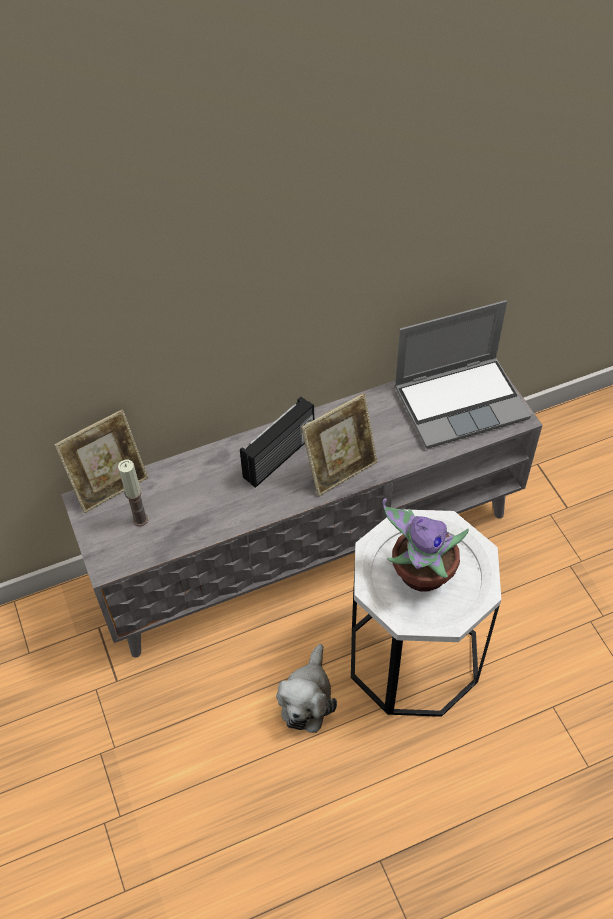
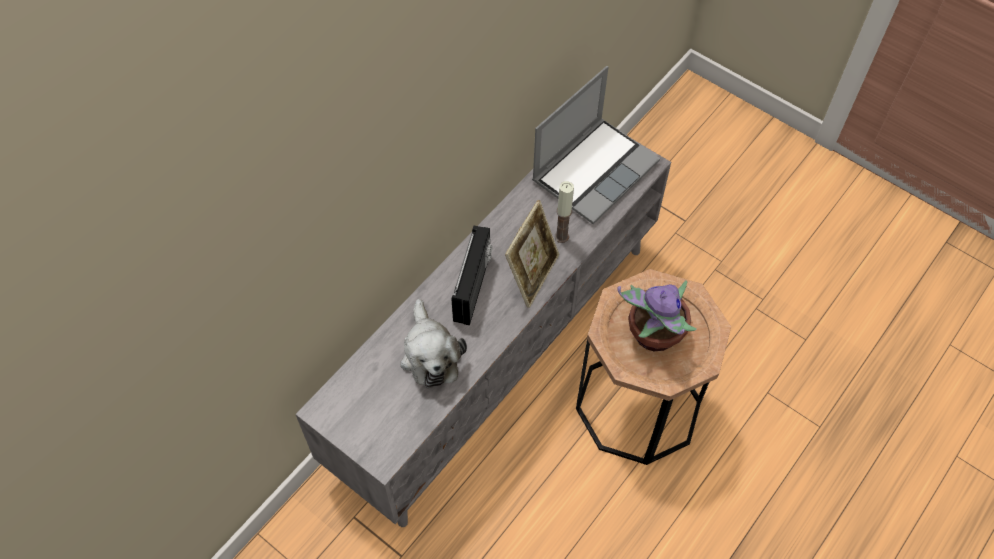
camera: 30 degrees left, 5 degrees up
picture frame [54,409,148,513] -> none
candle [118,460,148,526] -> candle moved to [555,181,574,243]
plush toy [276,644,337,733] -> plush toy moved to [400,299,467,388]
white side table [351,509,501,717] -> brown side table [576,269,731,465]

